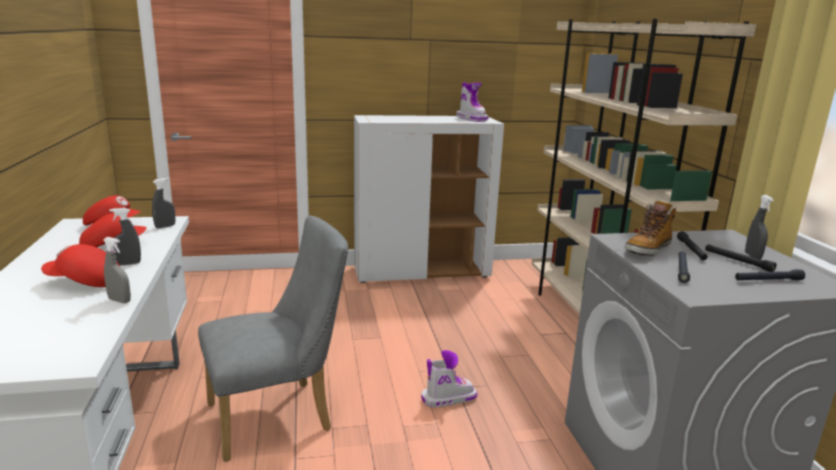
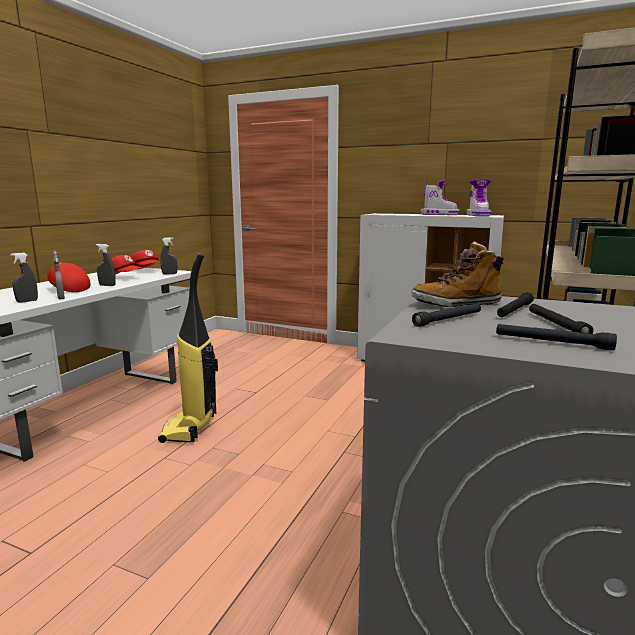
camera: 35 degrees right, 5 degrees down
grey chair [198,216,348,462] -> vacuum cleaner [158,253,218,443]
boot [421,350,477,408] -> boot moved to [420,179,460,215]
grey spray bottle [745,195,774,260] -> grey spray bottle moved to [11,253,38,303]

